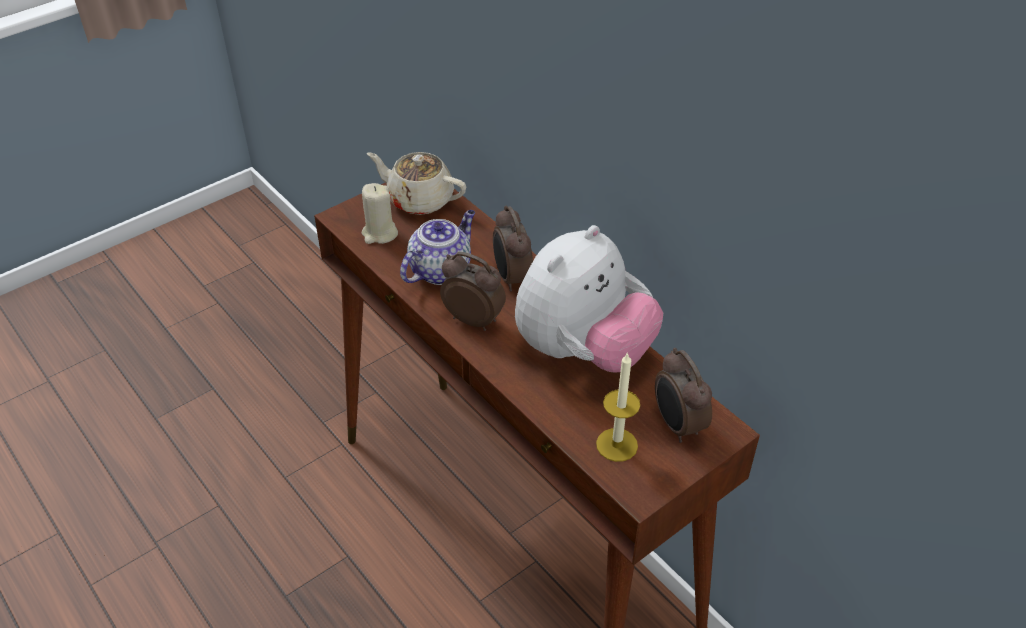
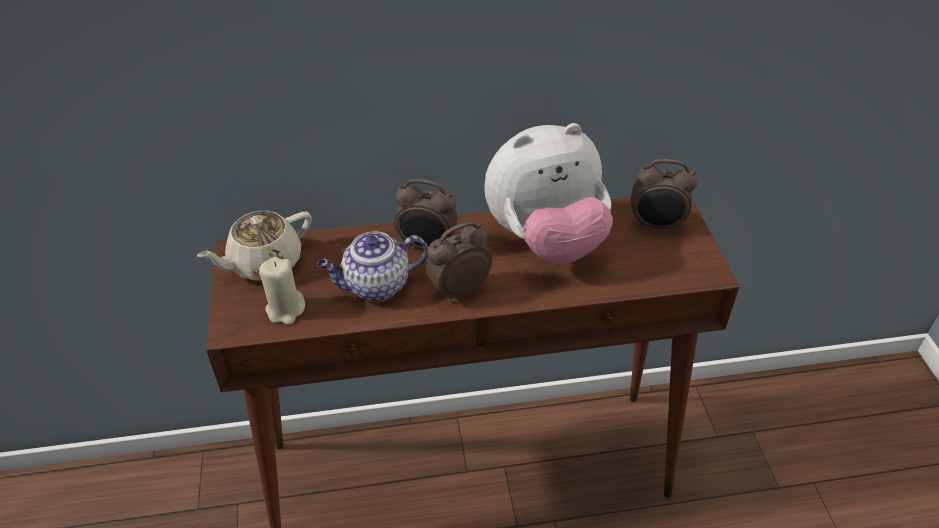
camera: 60 degrees left, 0 degrees up
teapot [400,210,475,285] -> teapot turned 90 degrees counterclockwise [317,231,428,302]
plush toy [515,225,663,373] -> plush toy turned 90 degrees clockwise [484,123,613,264]
candle [596,352,640,462] -> none

